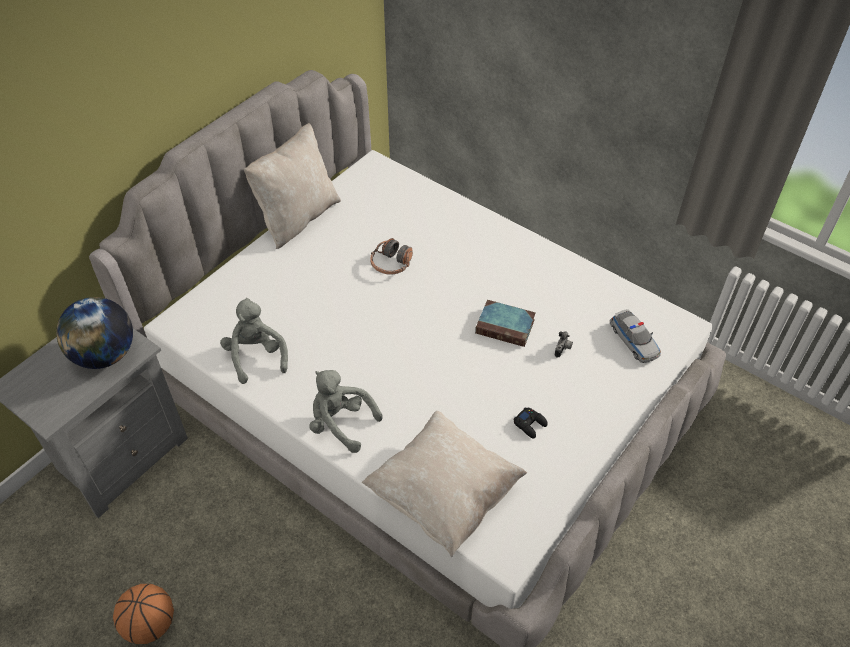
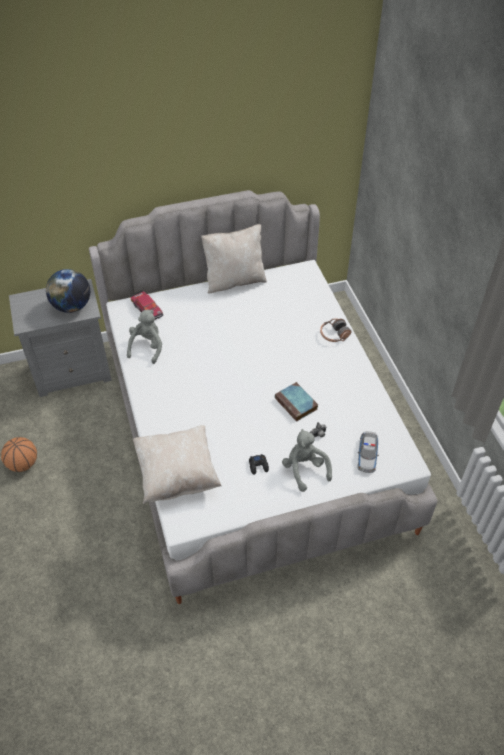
camera: 35 degrees right, 0 degrees up
grey plush toy [309,370,383,453] -> grey plush toy moved to [282,429,332,492]
headphones [370,238,413,275] -> headphones moved to [320,318,352,342]
none -> toy car [130,291,163,320]

